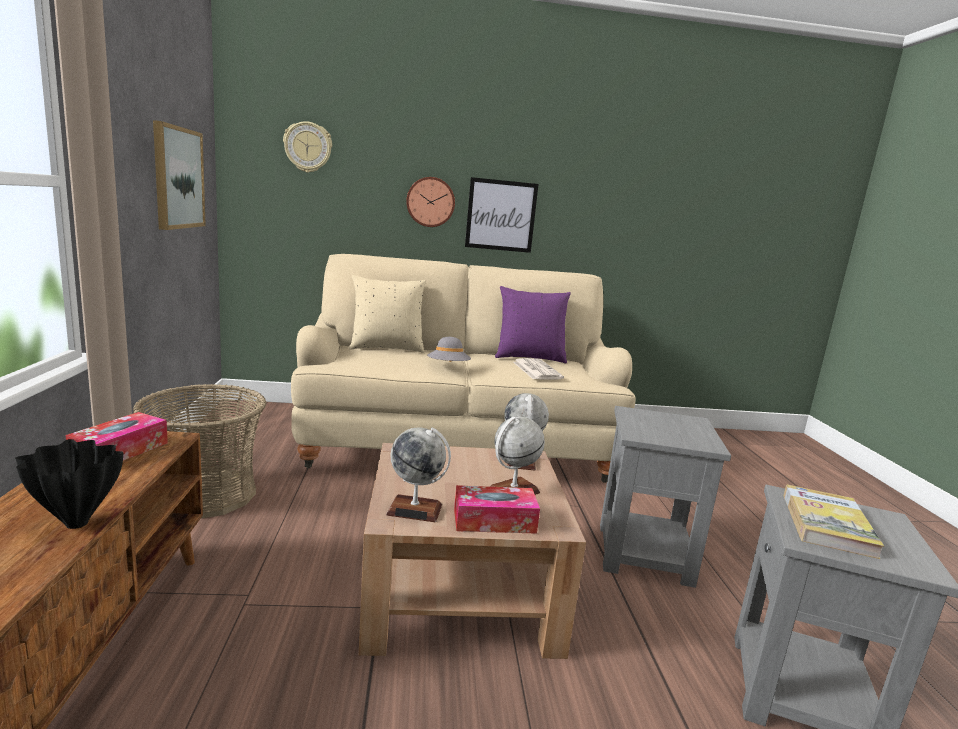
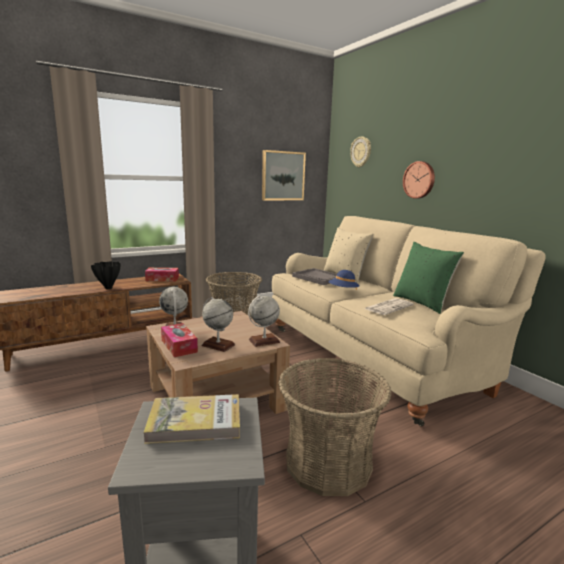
camera: 65 degrees right, 0 degrees up
grey hat [427,337,471,362] -> blue hat [328,270,360,290]
picture [465,177,539,253] -> none
purple pillow [495,286,571,364] -> green pillow [393,242,464,314]
grey side table [600,406,731,588] -> basket [278,358,392,496]
none -> grey tray [292,268,337,285]

